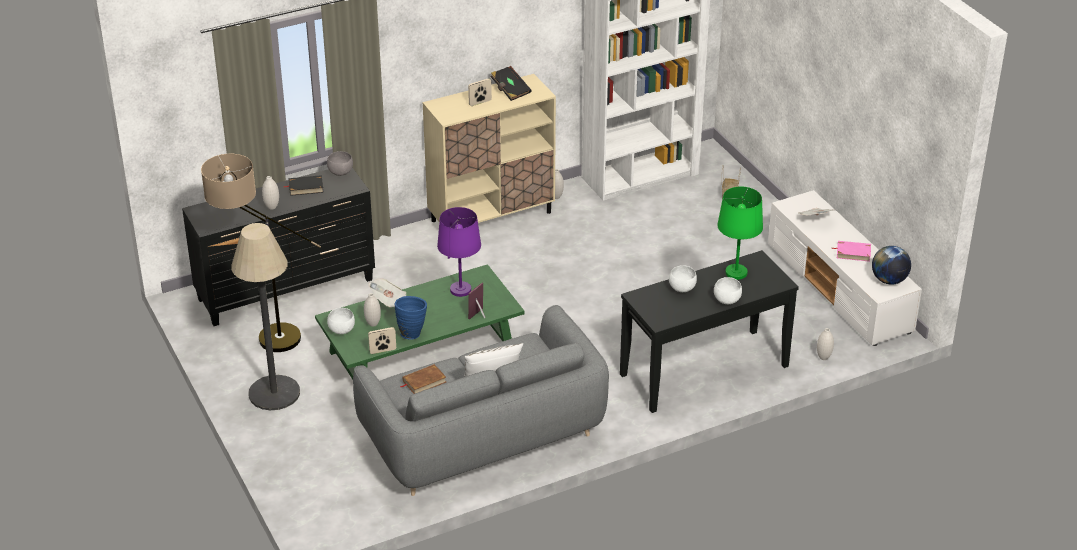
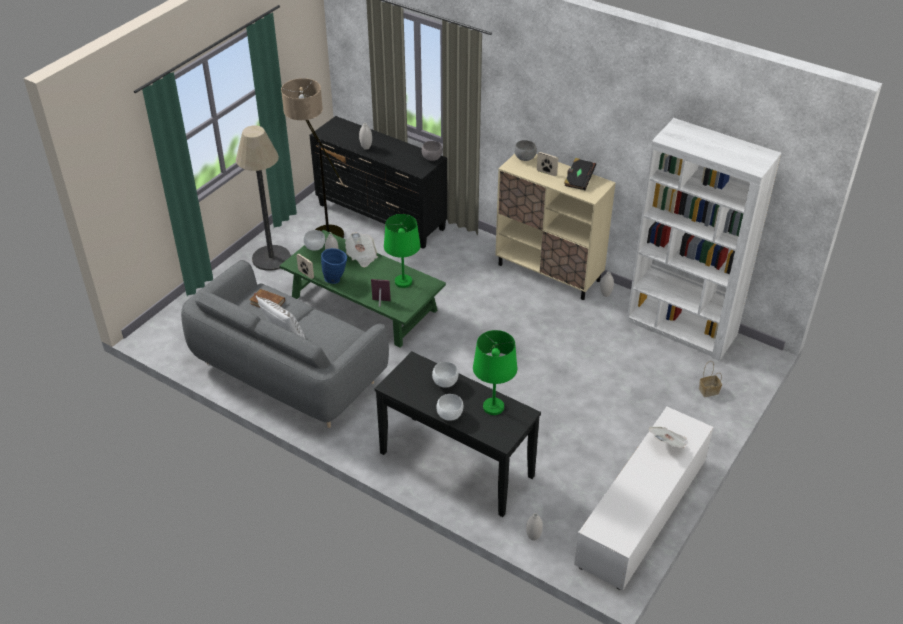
camera: 60 degrees right, 5 degrees up
black book [283,175,324,196] -> none
purple table lamp [437,207,481,297] -> green table lamp [384,214,421,288]
pink book [831,241,871,262] -> none
globe [872,246,911,285] -> none
none -> grey bowl [515,140,537,161]

